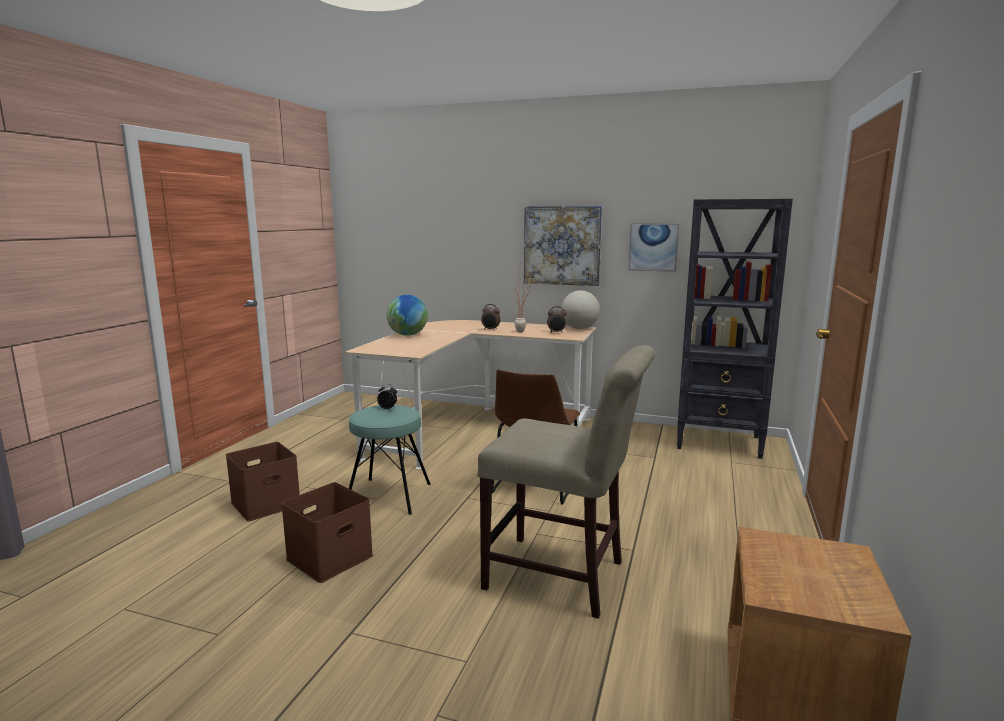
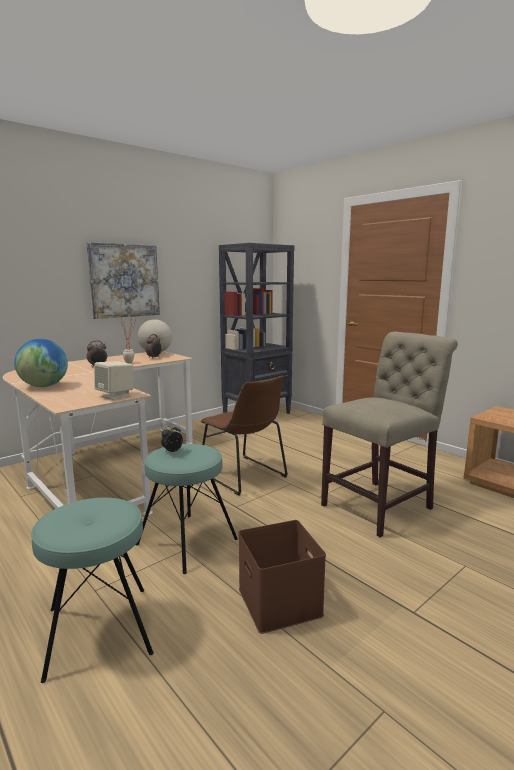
camera: 60 degrees left, 0 degrees up
brown storage box [226,442,300,522] -> turquoise stool [31,498,154,683]
picture [628,223,679,272] -> none
none -> beige speaker [94,361,133,400]

